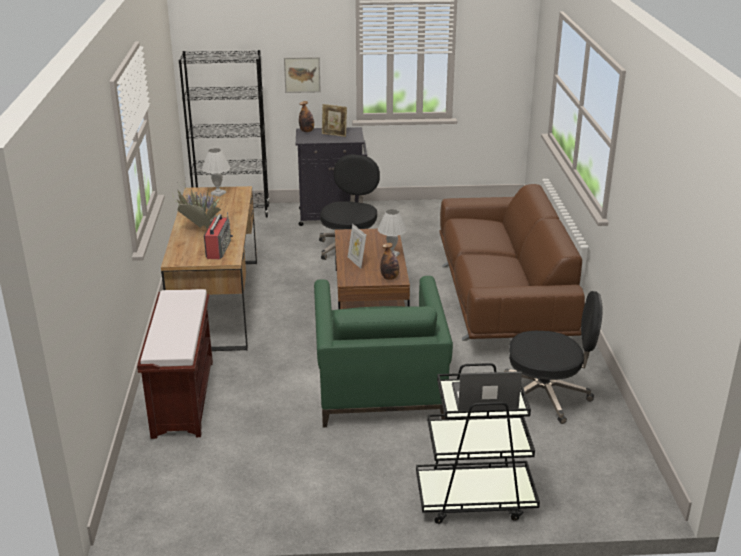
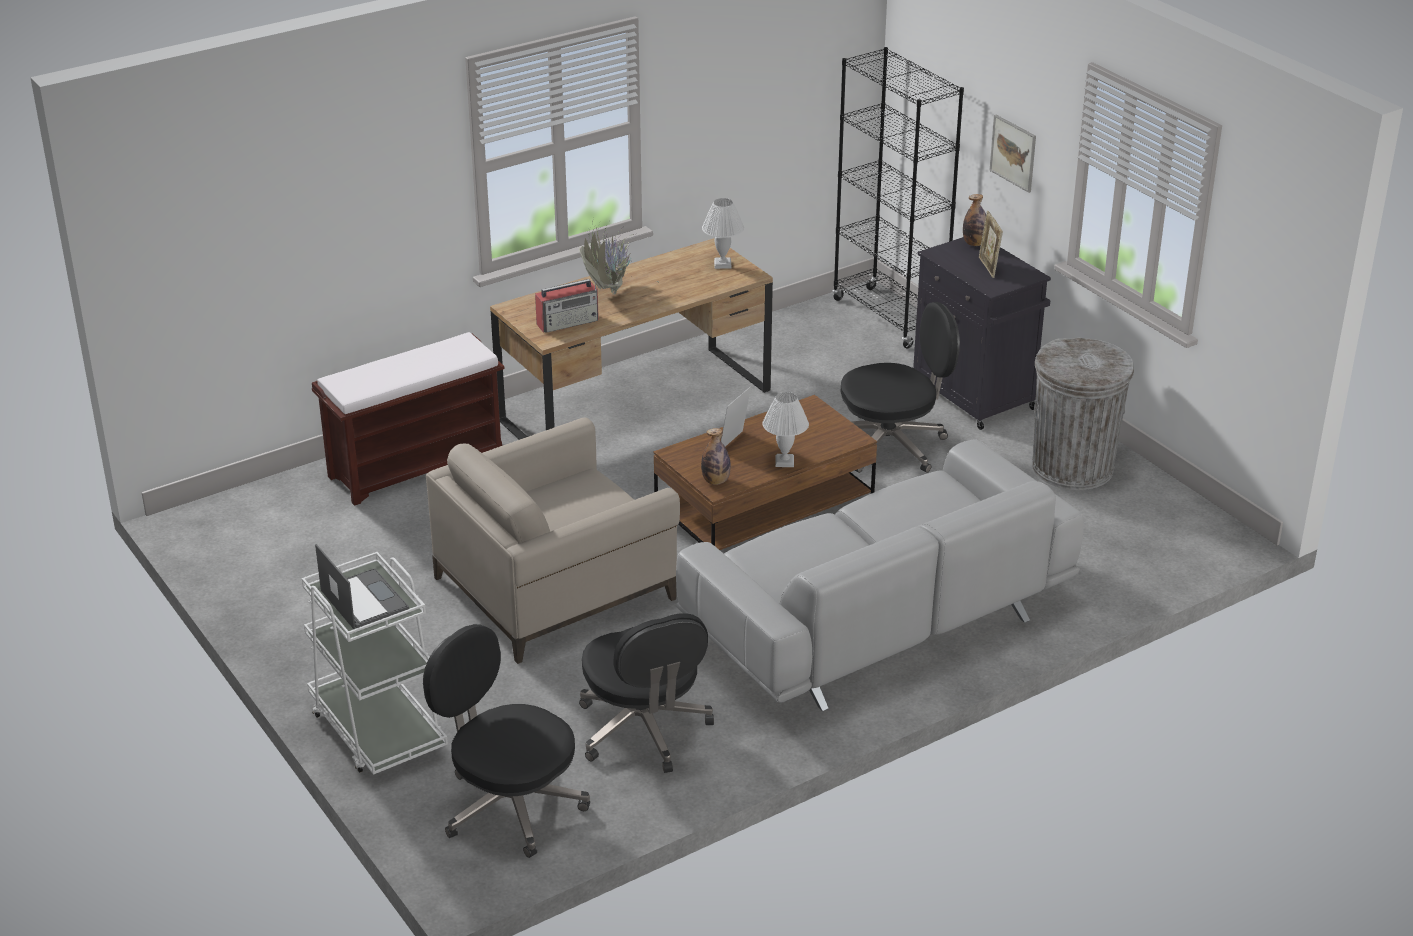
camera: 60 degrees right, 5 degrees up
green armchair [314,276,453,427] -> beige armchair [426,417,680,664]
black cart [416,363,540,524] -> white cart [302,552,448,775]
brown sofa [440,184,585,341] -> grey sofa [676,439,1083,711]
none -> black office chair [423,624,590,858]
none -> grey trash can [1032,338,1134,490]

